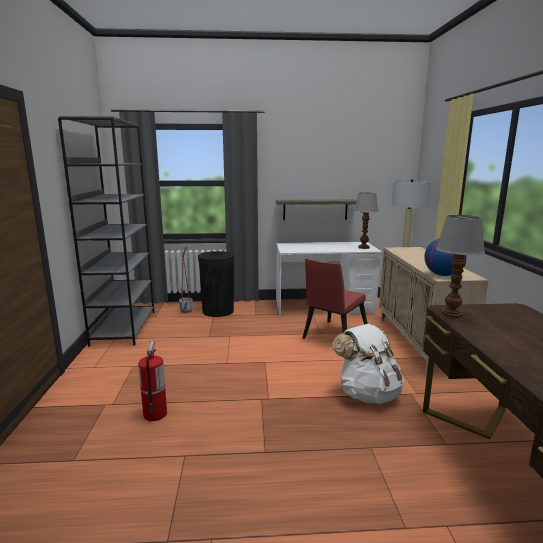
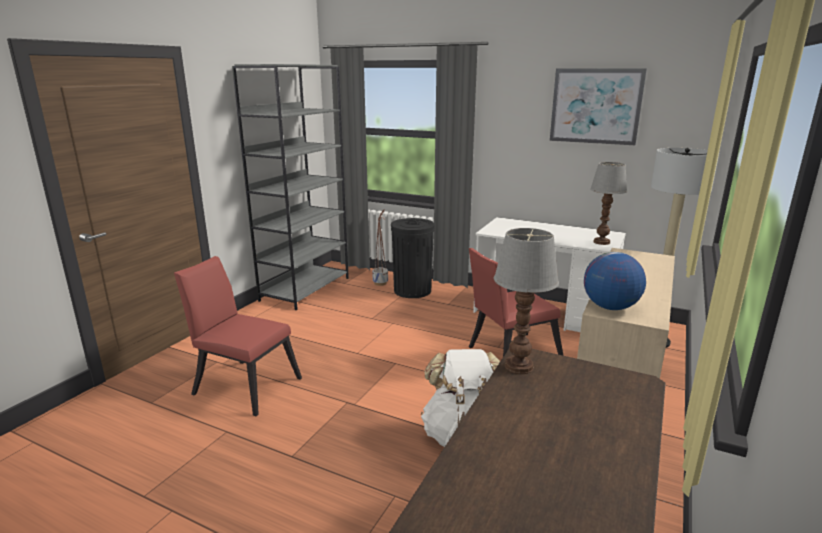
camera: 30 degrees right, 5 degrees up
fire extinguisher [138,341,167,421] -> red chair [174,256,302,416]
shelf [276,199,357,220] -> none
none -> picture [550,68,647,145]

